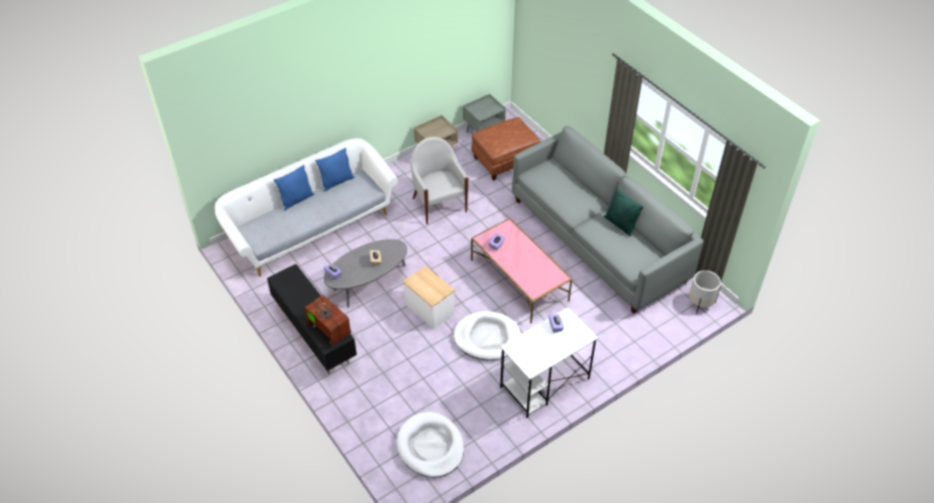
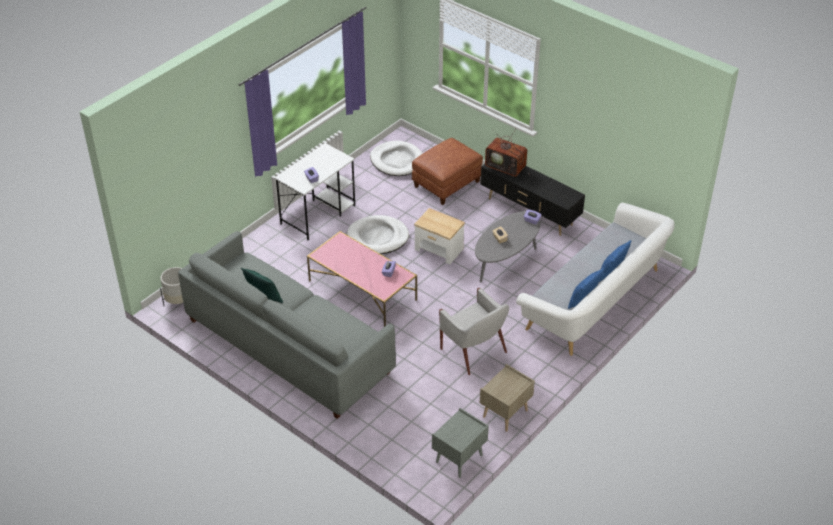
camera: 165 degrees right, 5 degrees down
brown ottoman [471,117,540,181] -> brown ottoman moved to [412,138,483,205]

